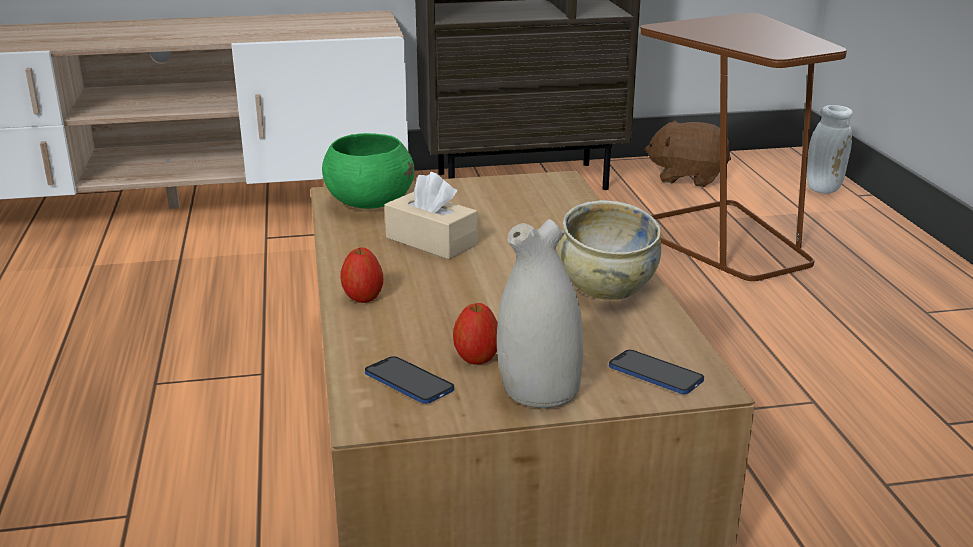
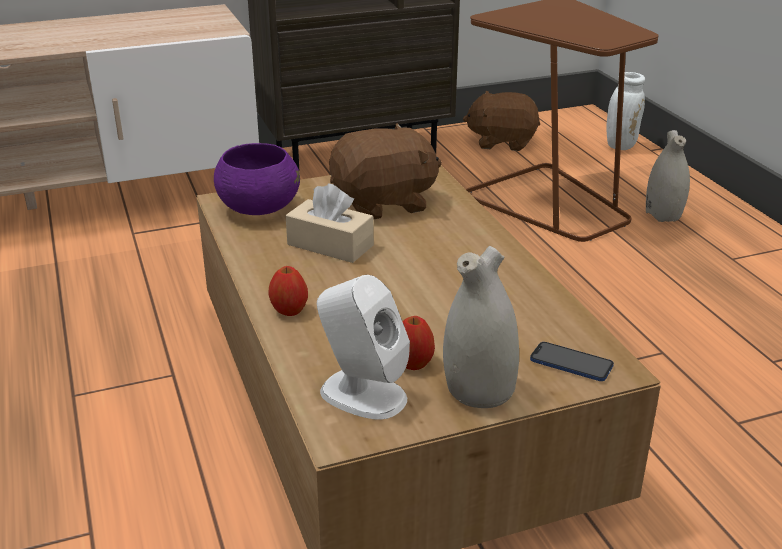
camera: 10 degrees left, 5 degrees up
green bowl [322,133,414,209] -> purple bowl [214,143,300,215]
phone [365,356,454,404] -> white speaker [317,275,410,420]
beige bowl [558,200,661,300] -> none
none -> brown plush toy [329,123,442,220]
none -> white vase [646,130,690,222]

